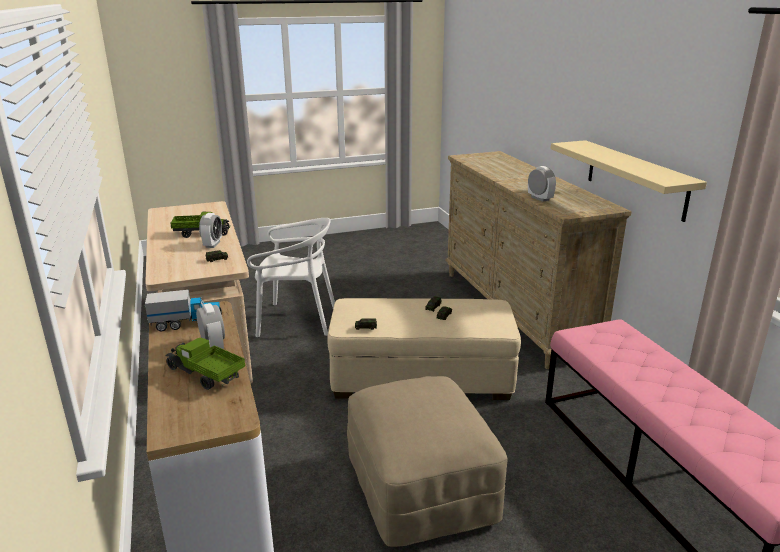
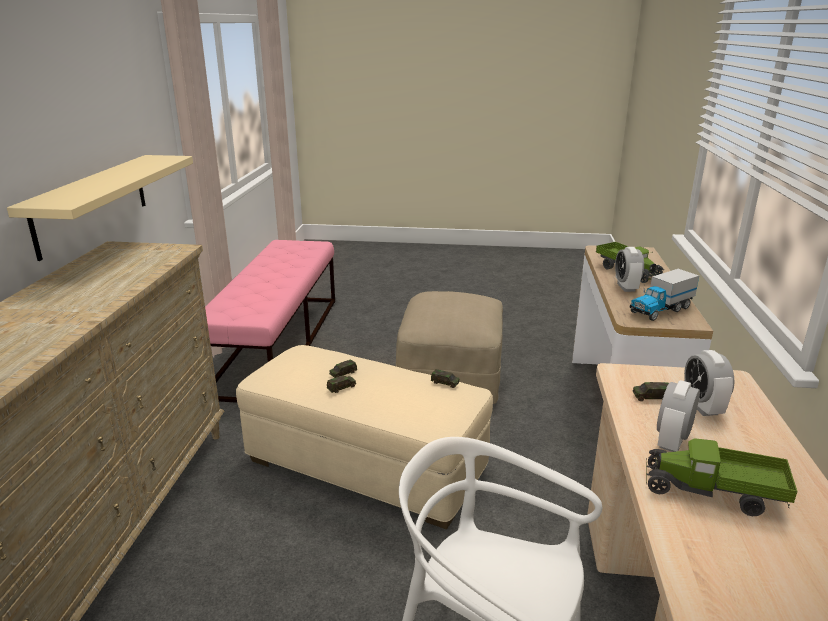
camera: 155 degrees left, 0 degrees up
toy truck [145,290,222,331] -> toy truck turned 45 degrees counterclockwise [630,269,699,321]
alarm clock [528,166,556,202] -> alarm clock moved to [684,350,734,416]

